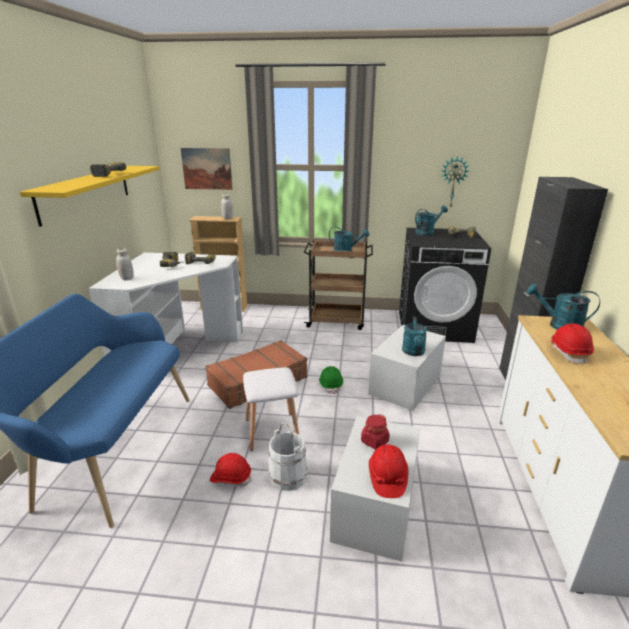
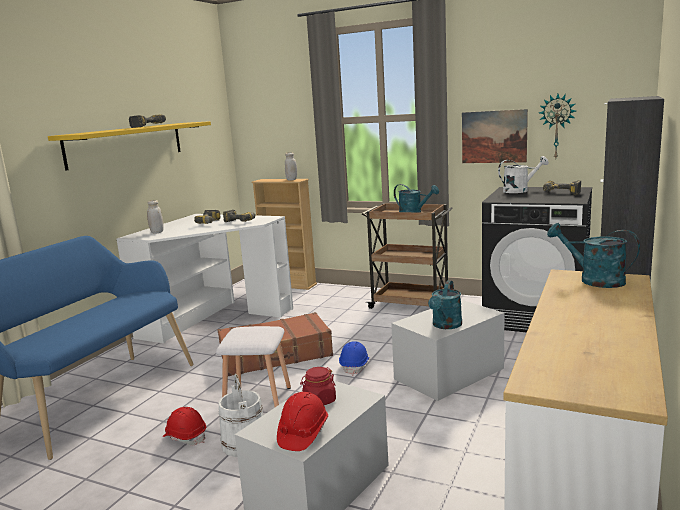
camera: 20 degrees right, 10 degrees down
picture [181,148,233,190] -> picture moved to [462,109,528,163]
green hard hat [319,366,343,395] -> blue hard hat [339,341,369,375]
turquoise watering can [415,206,448,236] -> white watering can [498,156,549,193]
red hard hat [548,323,594,365] -> none

